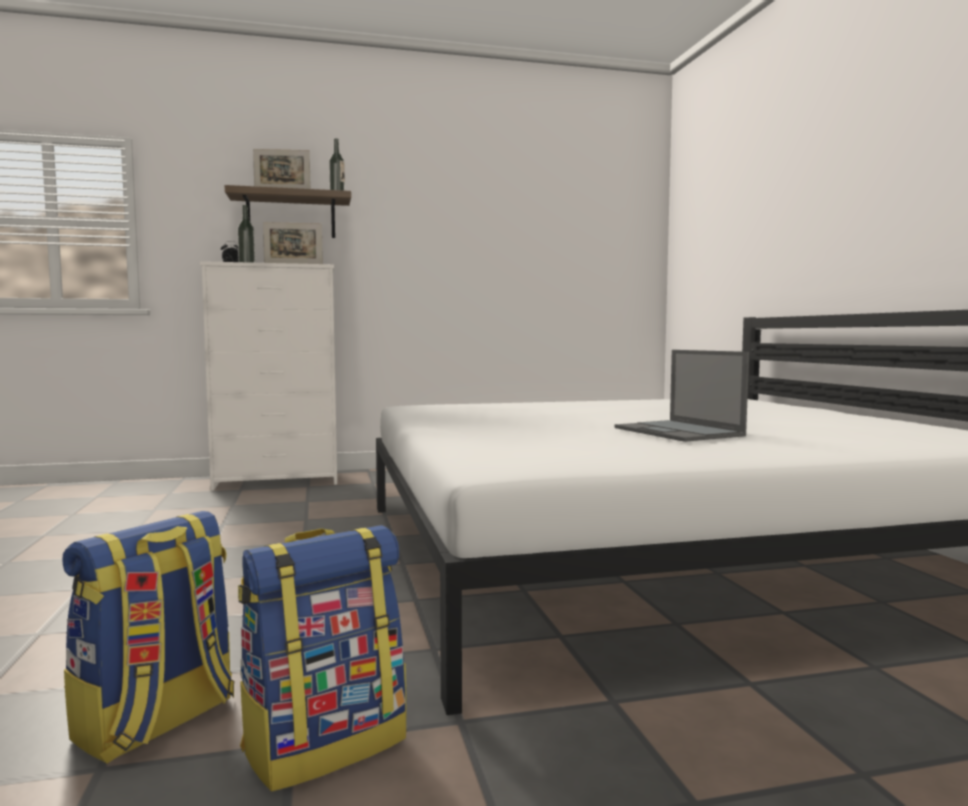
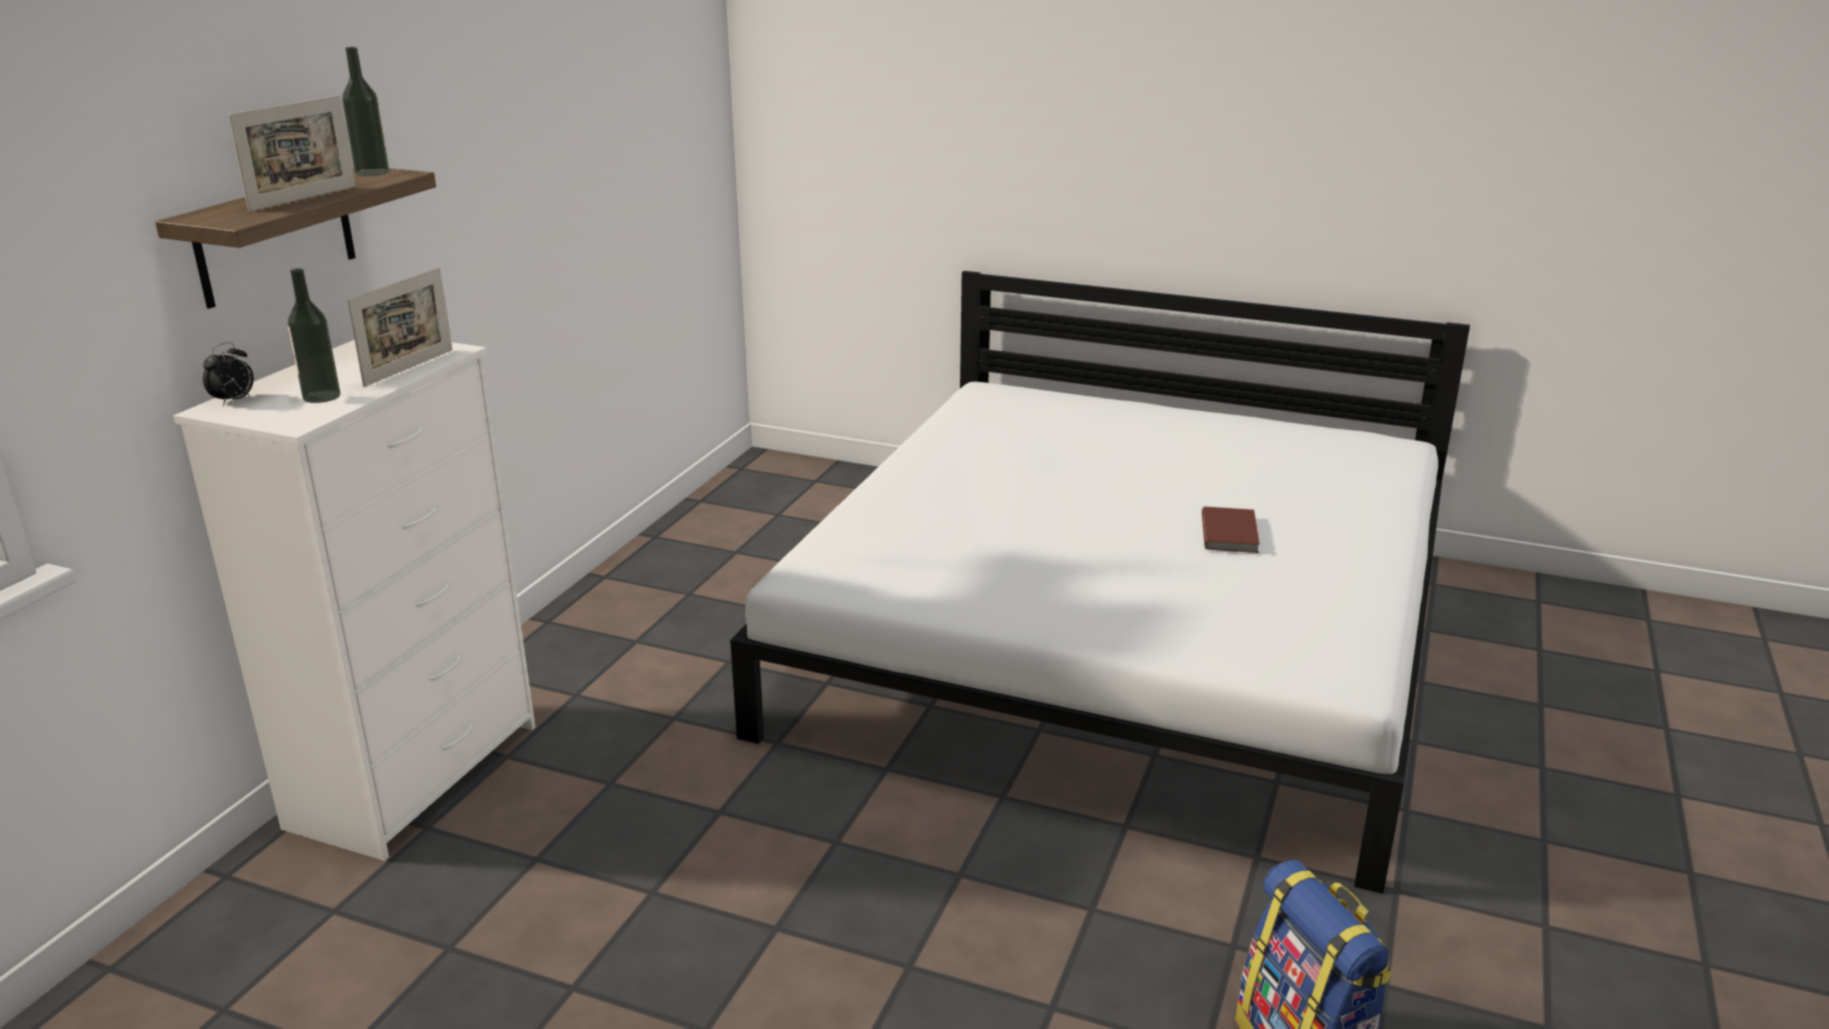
camera: 55 degrees left, 20 degrees up
backpack [238,525,406,792] -> none
laptop [615,350,749,442] -> brown book [1202,507,1260,553]

